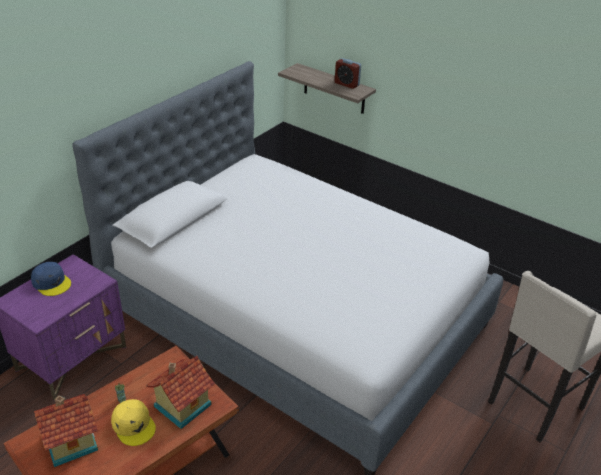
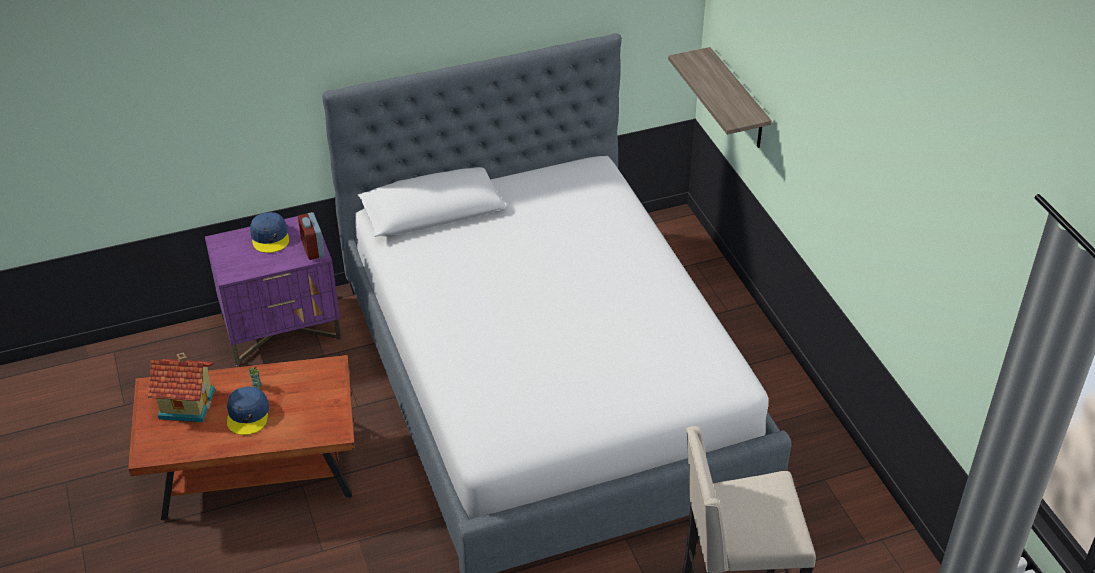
camera: 35 degrees right, 5 degrees up
yellow cap [111,399,156,446] -> blue cap [227,387,269,435]
toy house [146,356,215,429] -> none
alarm clock [335,58,361,89] -> alarm clock moved to [298,212,325,260]

